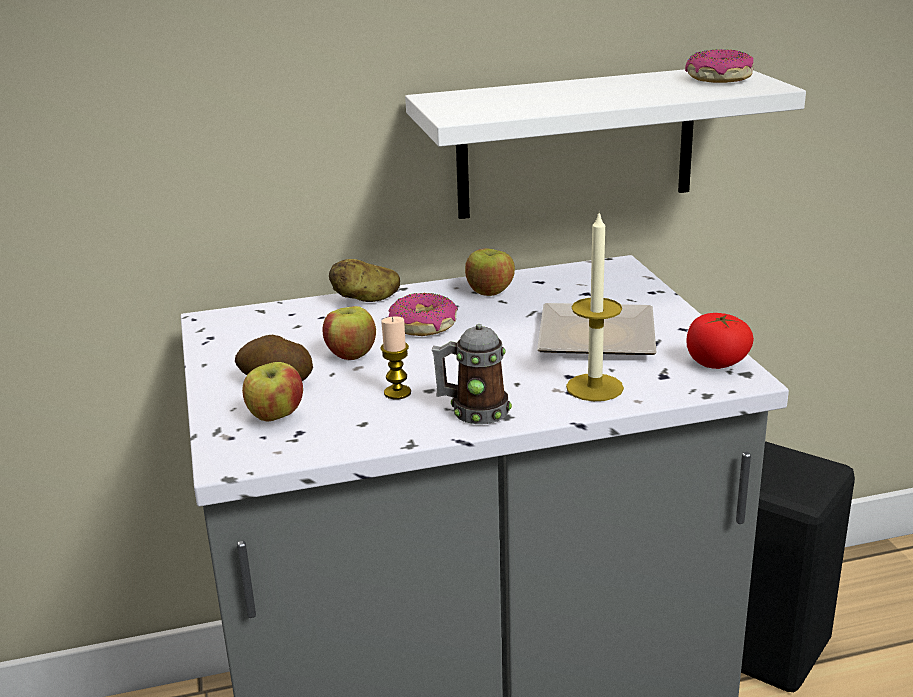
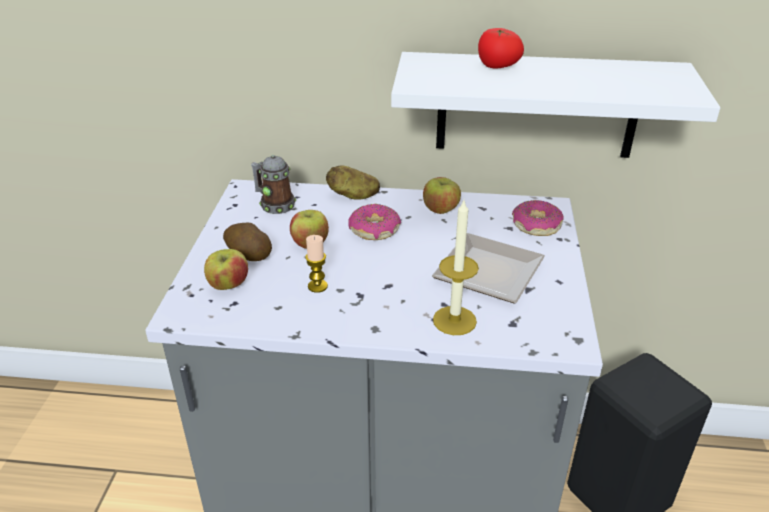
camera: 20 degrees right, 10 degrees up
mug [432,324,512,424] -> mug moved to [251,155,296,214]
donut [685,49,754,83] -> donut moved to [512,200,564,236]
tomato [686,313,754,369] -> tomato moved to [478,28,524,69]

